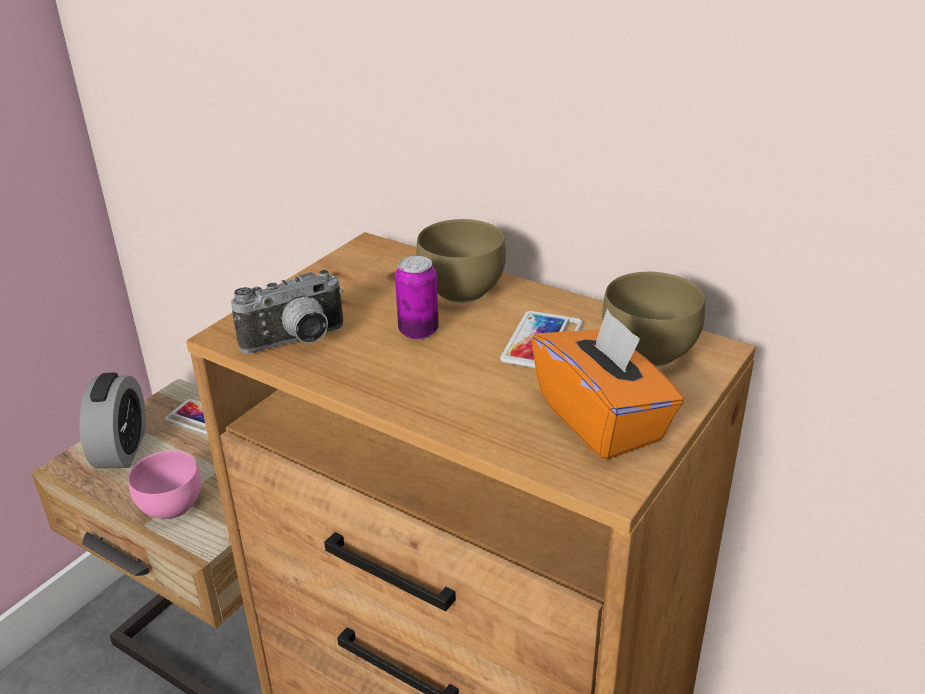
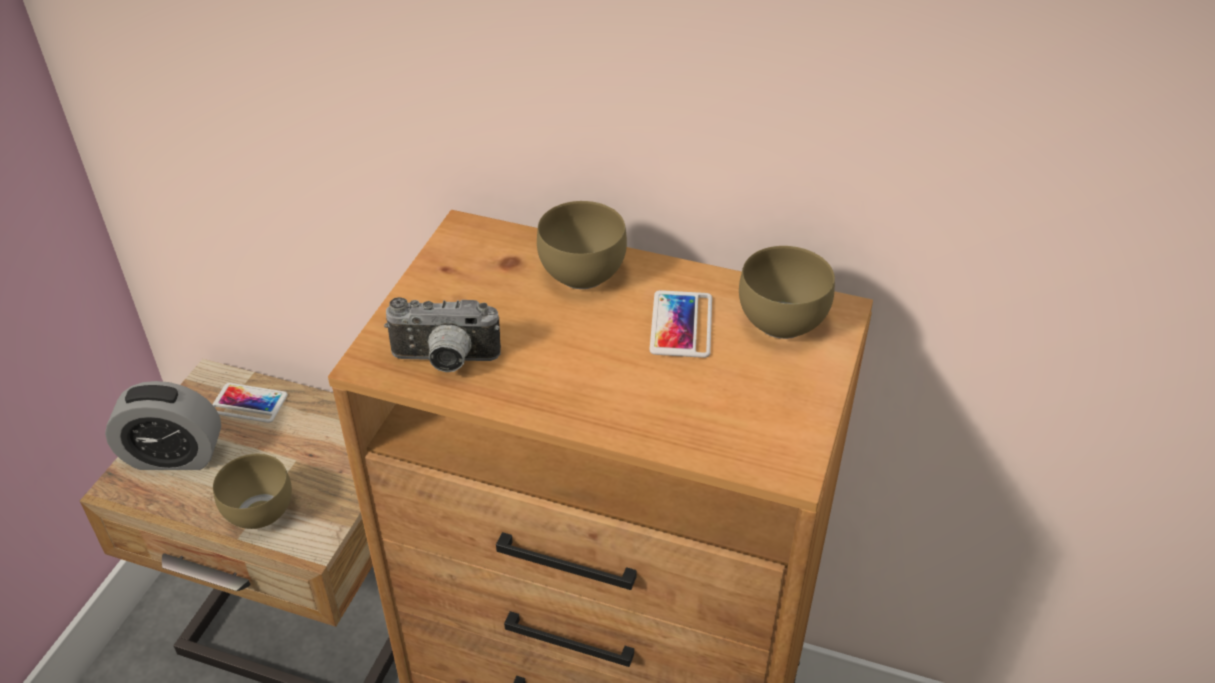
camera: 15 degrees left, 10 degrees up
alarm clock [80,373,146,469] -> alarm clock turned 105 degrees clockwise [105,381,221,470]
pink bowl [128,451,201,519] -> brown bowl [213,454,292,529]
camera [231,270,343,353] -> camera turned 45 degrees clockwise [384,297,501,372]
can [395,256,439,339] -> none
orange tissue box [532,309,684,460] -> none

